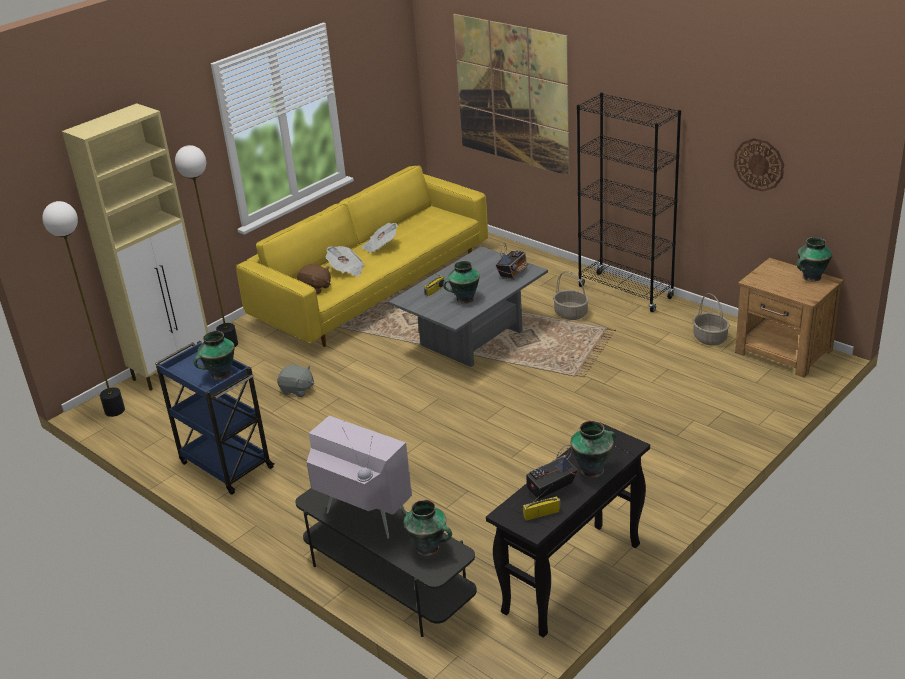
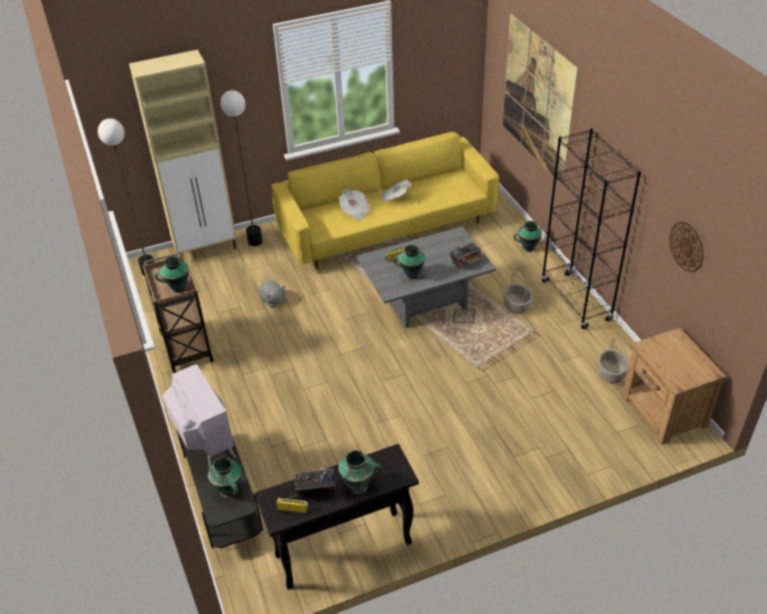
camera: 25 degrees right, 10 degrees up
blue cart [155,341,274,495] -> brown cart [142,252,214,373]
brown plush toy [297,264,331,294] -> none
vase [797,237,832,282] -> vase moved to [514,221,542,252]

